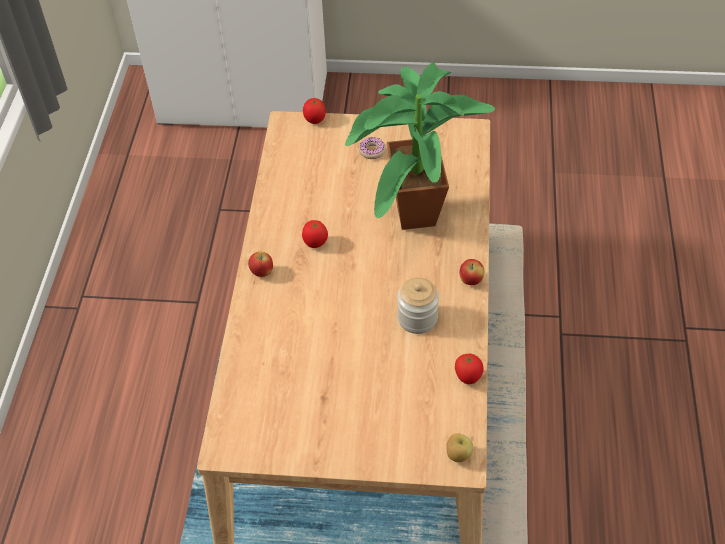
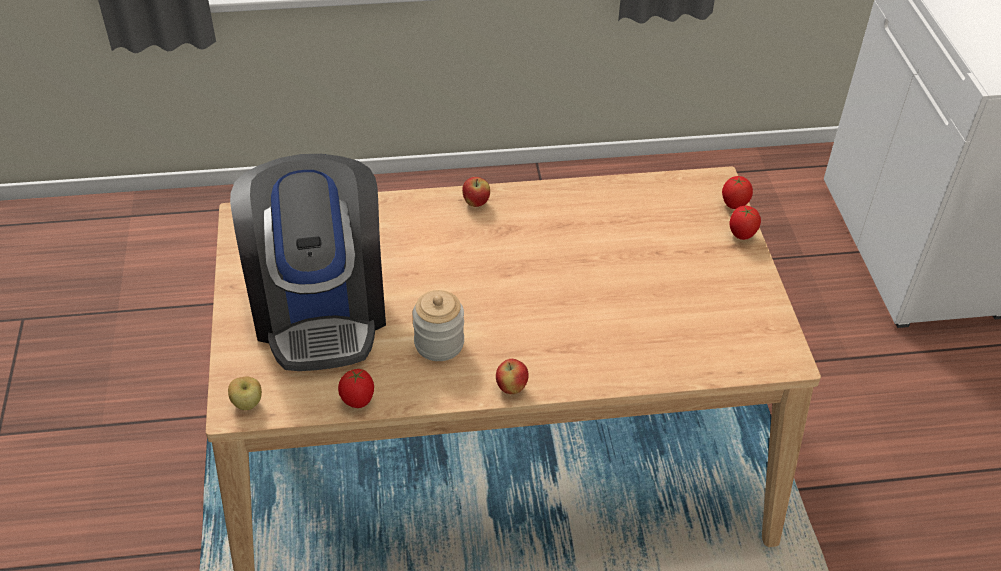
camera: 75 degrees right, 5 degrees down
tomato [302,220,328,248] -> tomato moved to [730,206,761,240]
potted plant [345,62,495,230] -> none
donut [359,137,386,159] -> none
none -> coffee machine [230,154,386,371]

